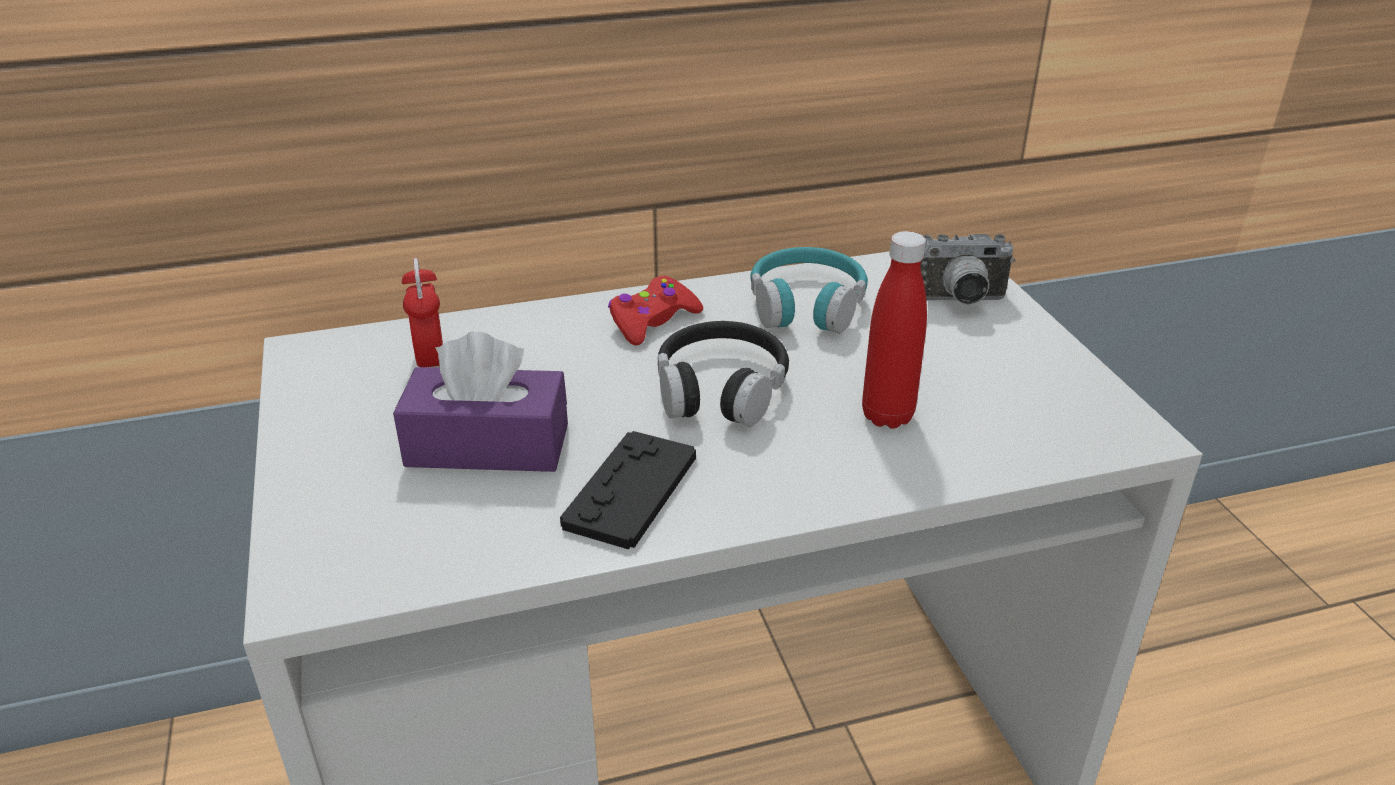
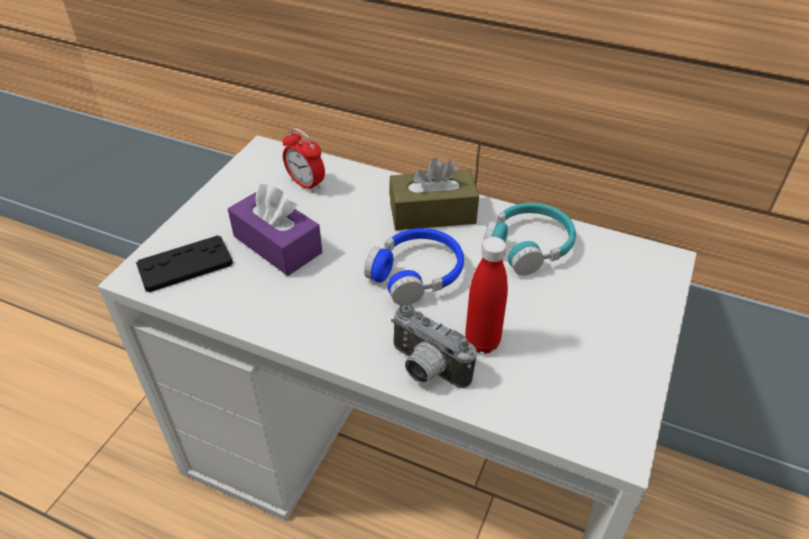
camera: 40 degrees right, 10 degrees up
alarm clock [401,258,443,368] -> alarm clock turned 105 degrees clockwise [282,128,325,193]
black game controller [560,431,696,549] -> black game controller moved to [136,235,233,292]
red game controller [608,276,703,345] -> brown tissue box [389,158,479,230]
black headphones [658,321,789,426] -> blue headphones [364,228,464,305]
camera [915,232,1015,305] -> camera moved to [391,303,477,388]

